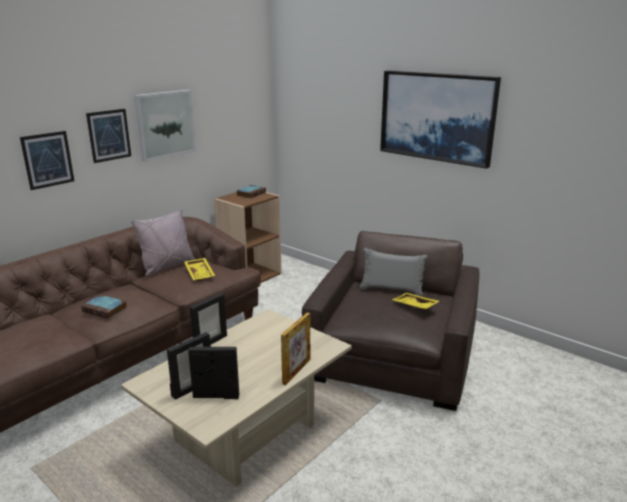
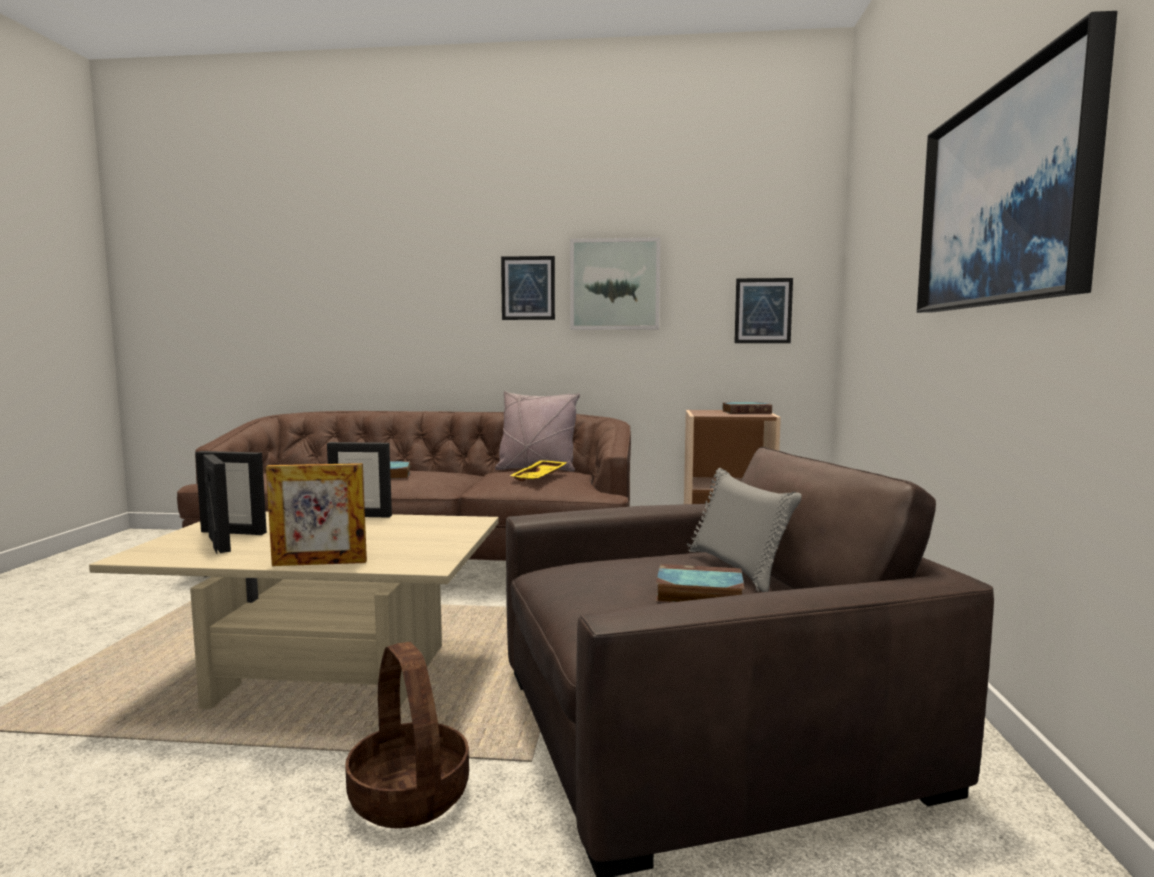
camera: 55 degrees right, 15 degrees down
picture [20,131,74,190] -> picture moved to [734,278,793,343]
yellow tray [392,293,439,309] -> book [656,564,744,602]
none -> basket [345,642,469,828]

